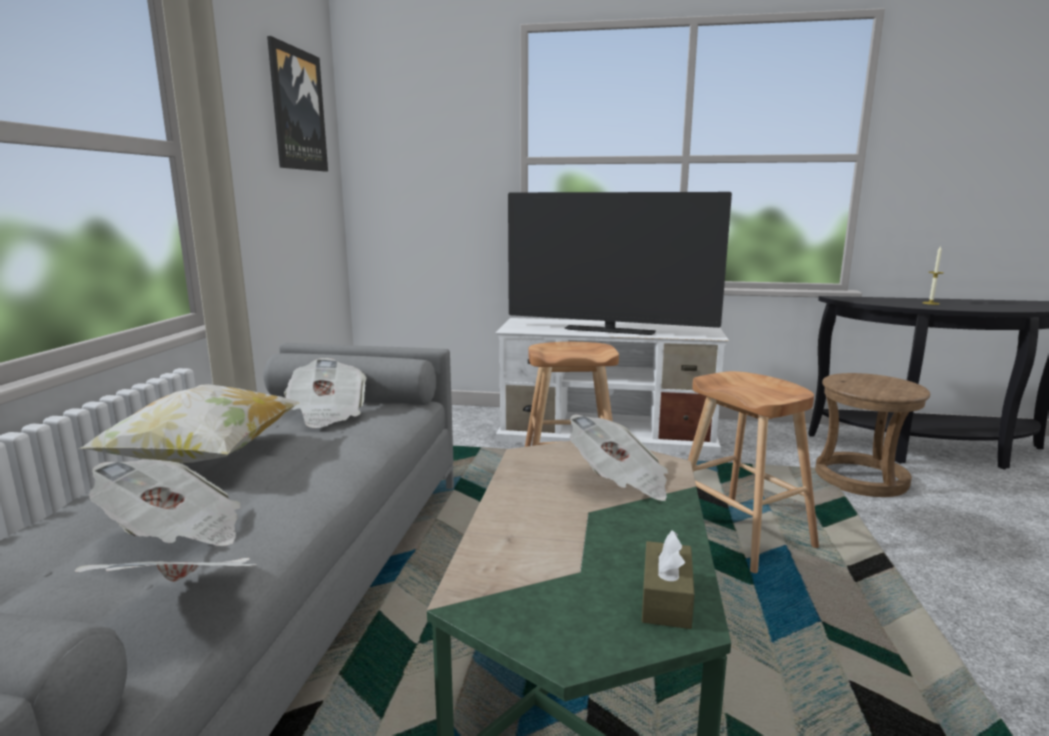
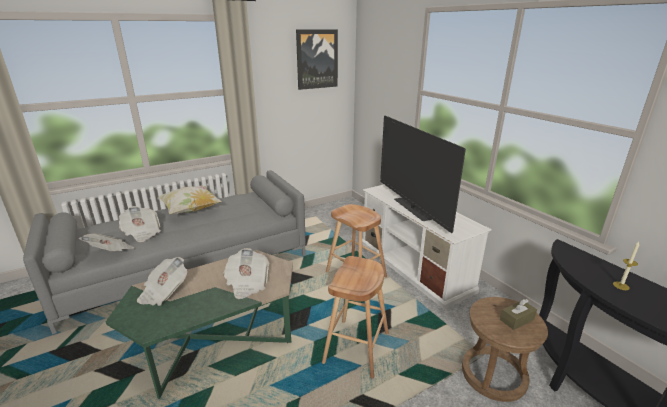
camera: 50 degrees right, 10 degrees up
newspaper [284,358,366,428] -> newspaper moved to [137,257,187,306]
brown tissue box [642,530,694,629] -> brown tissue box moved to [500,299,537,330]

